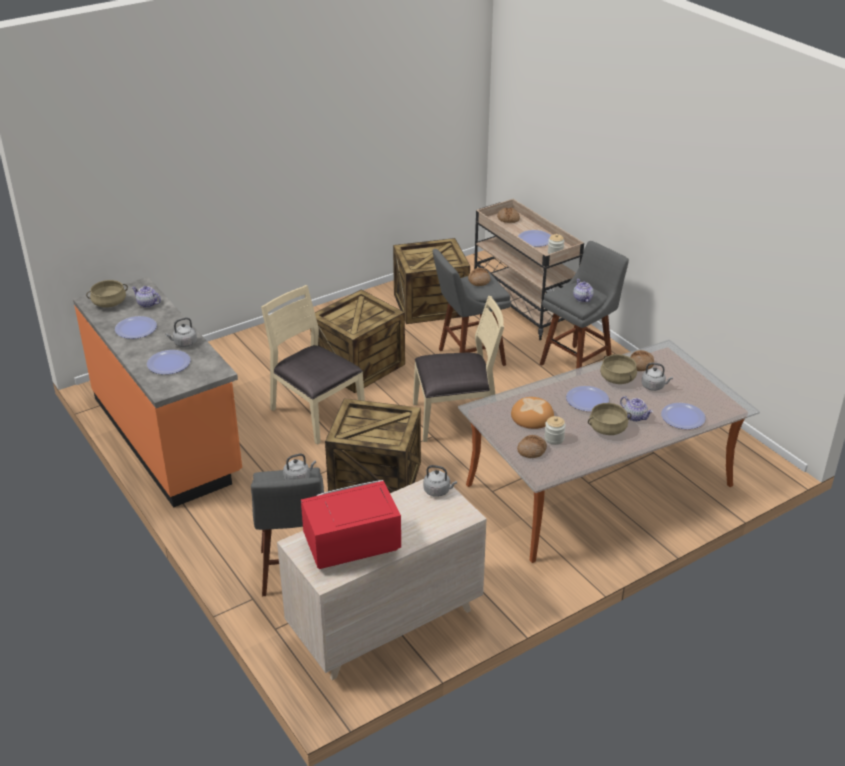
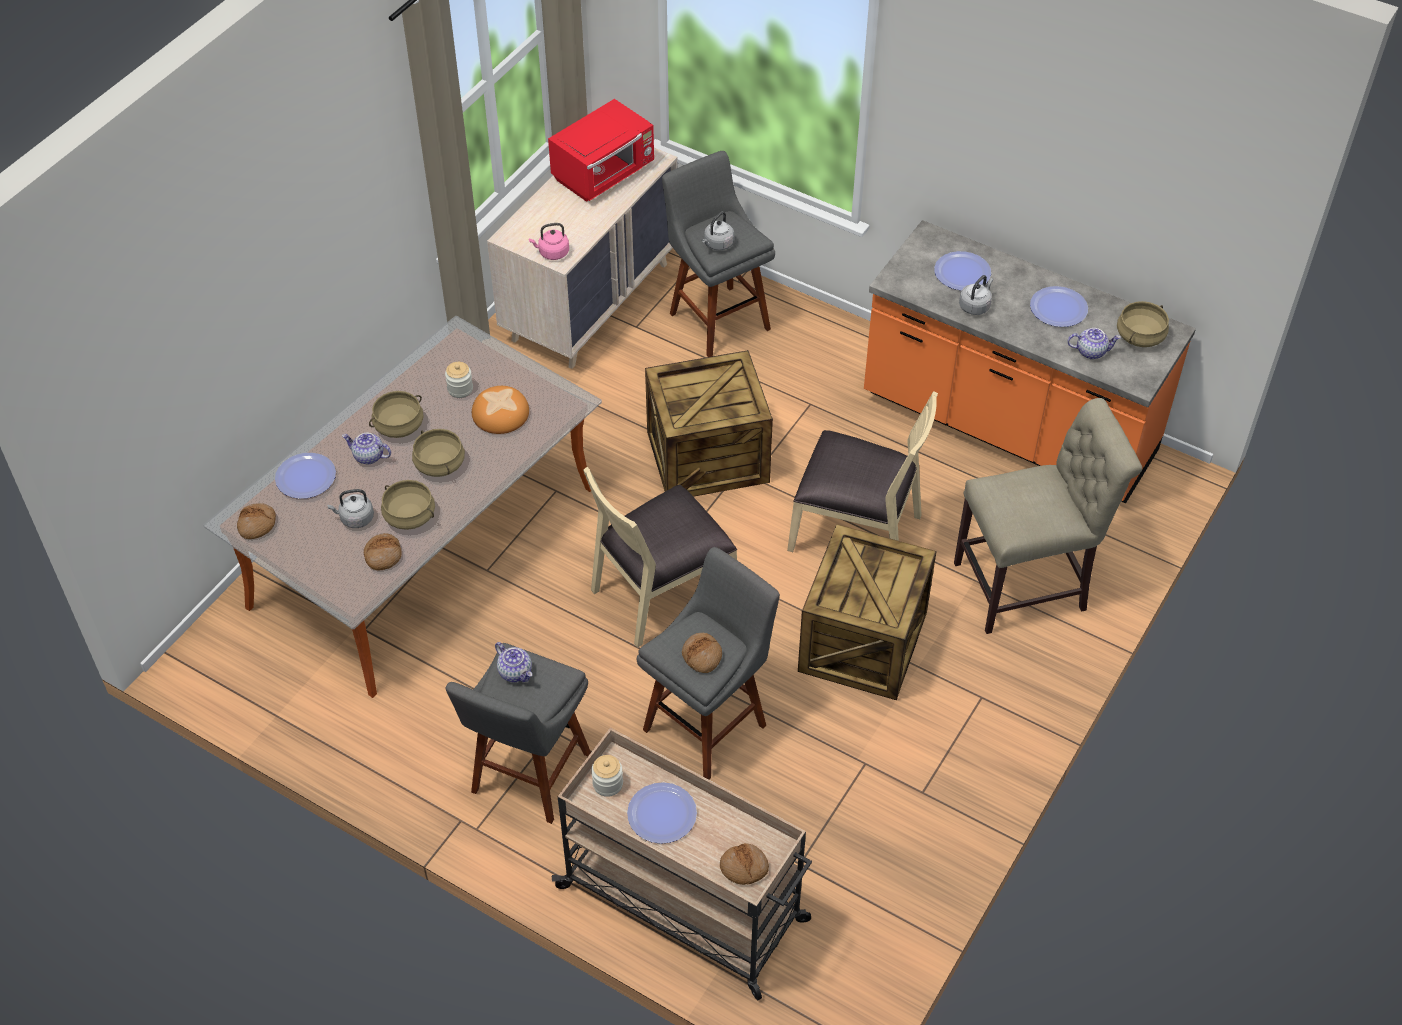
camera: 155 degrees right, 15 degrees up
crate [393,238,470,324] -> none
grey kettle [423,465,457,497] -> pink kettle [529,223,569,260]
bread [517,435,547,458] -> bread moved to [237,503,276,539]
plate [566,386,609,411] -> beige cooking pot [412,429,465,477]
none -> beige chair [954,398,1142,634]

